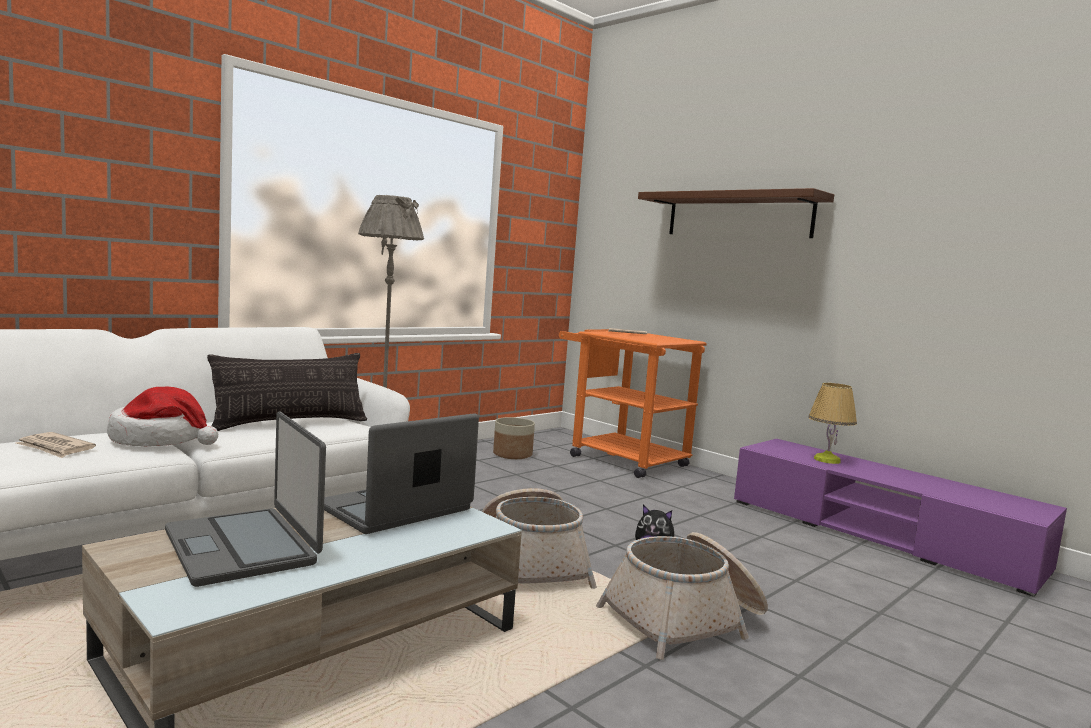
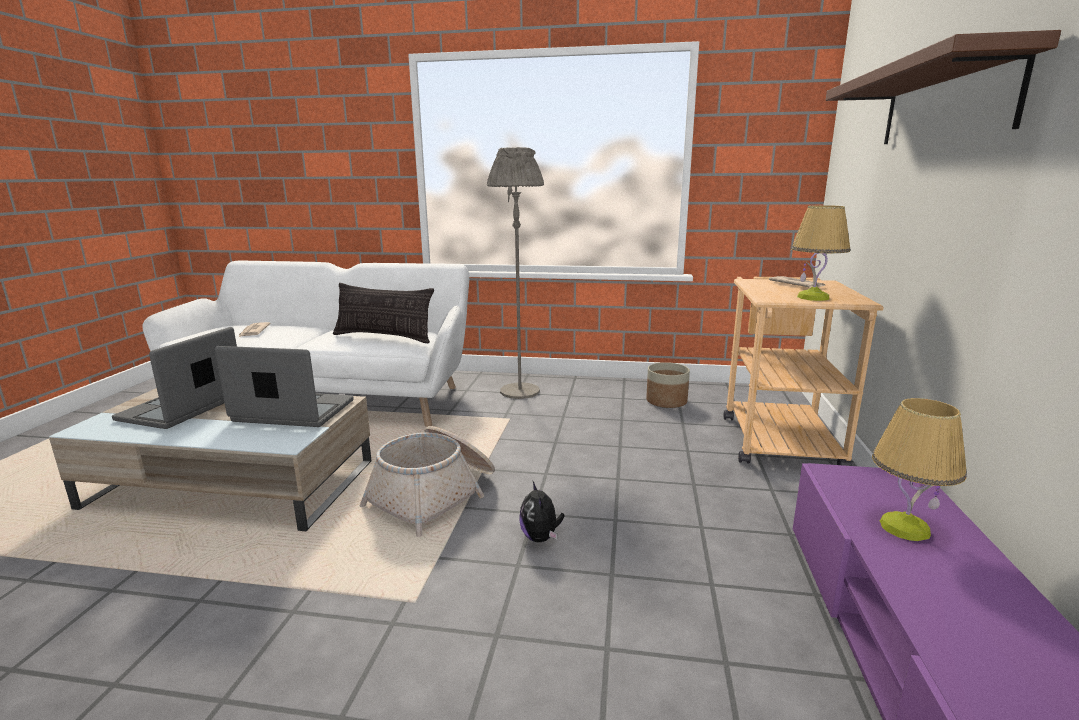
camera: 55 degrees right, 10 degrees up
hat [107,387,218,446] -> none
orange cart [559,329,707,478] -> beige cart [724,277,884,466]
basket [596,532,768,660] -> none
none -> table lamp [791,205,850,301]

